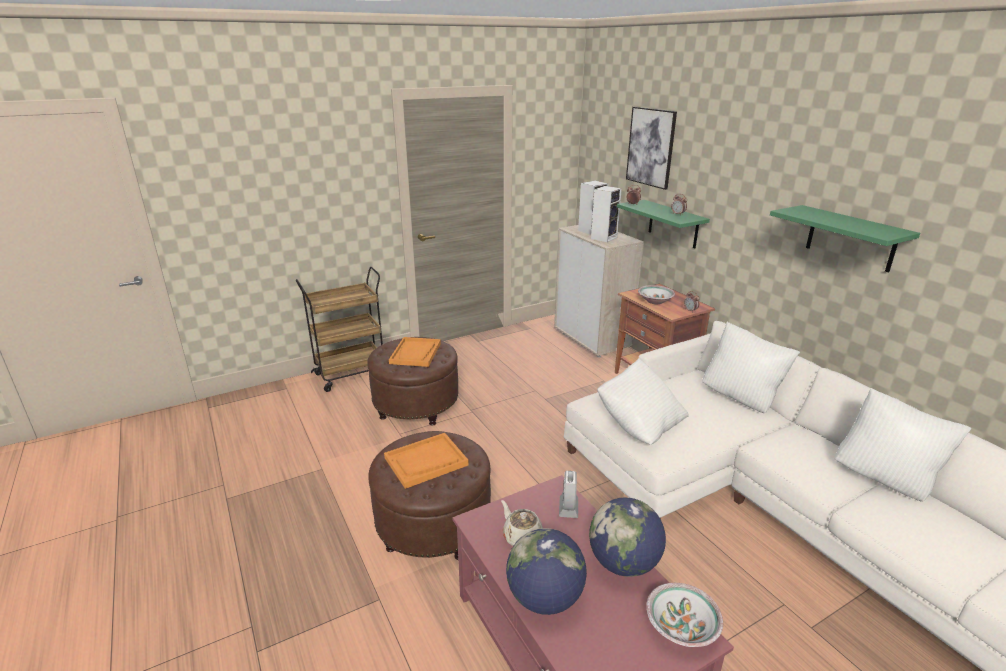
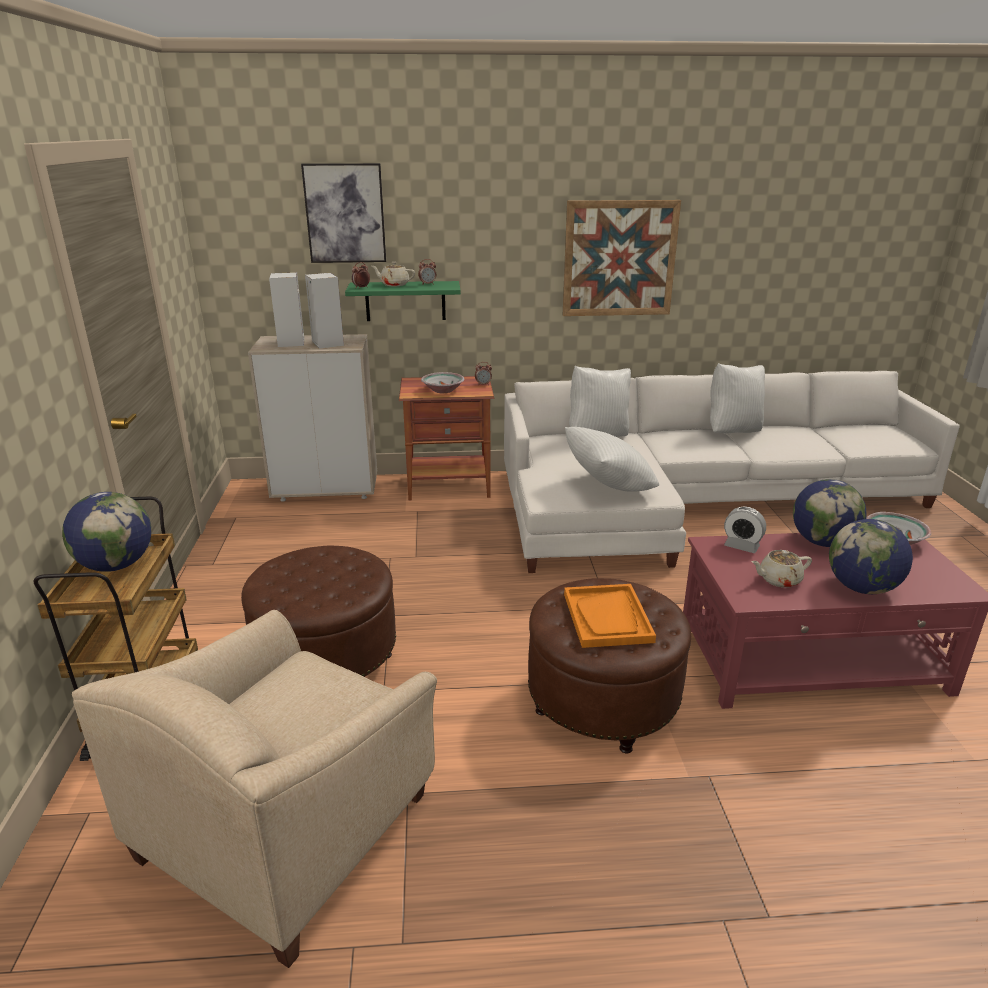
camera: 65 degrees left, 0 degrees up
orange tray [389,337,441,367] -> none
green shelf [770,205,920,273] -> picture [563,200,681,316]
none -> globe [62,492,151,572]
none -> beige armchair [72,610,437,968]
none -> beige teapot [372,262,415,286]

